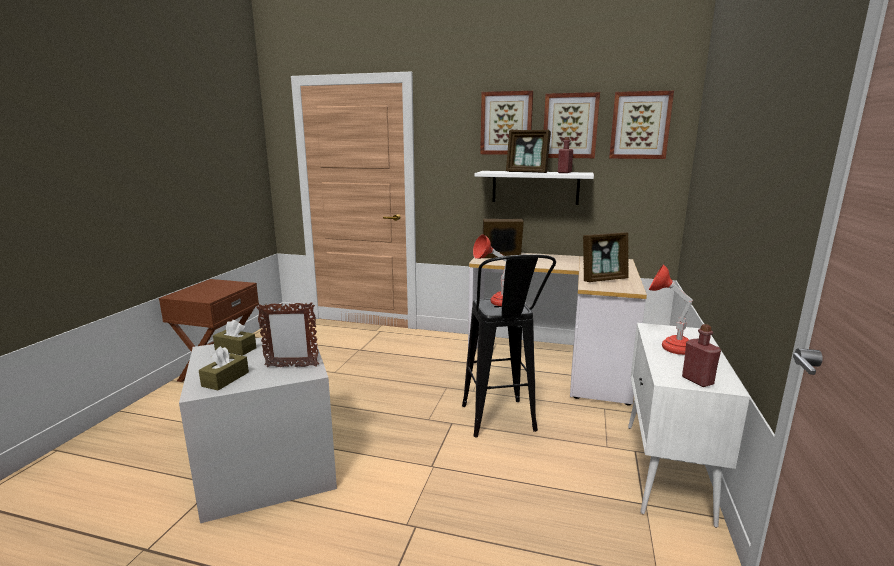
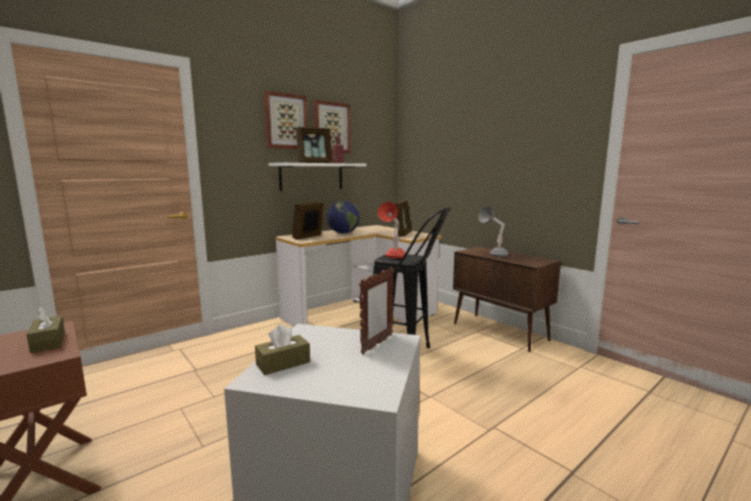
camera: 55 degrees left, 5 degrees down
brown tissue box [199,346,249,390] -> brown tissue box moved to [27,307,65,353]
picture [609,91,674,159] -> none
white cabinet [628,323,750,528] -> brown cabinet [453,247,561,352]
red table lamp [649,265,693,355] -> grey table lamp [478,206,509,257]
red bottle [682,324,721,387] -> none
none -> globe [327,201,360,234]

